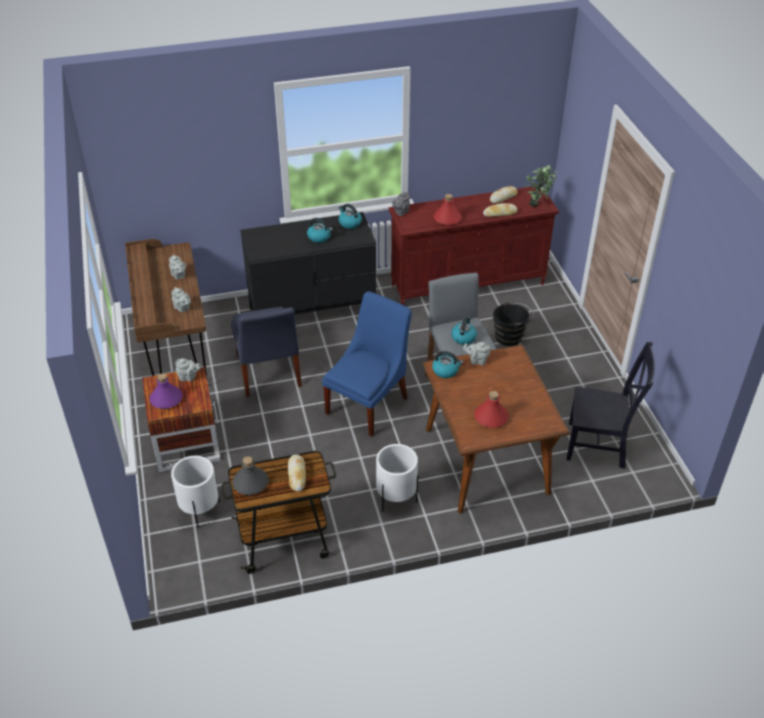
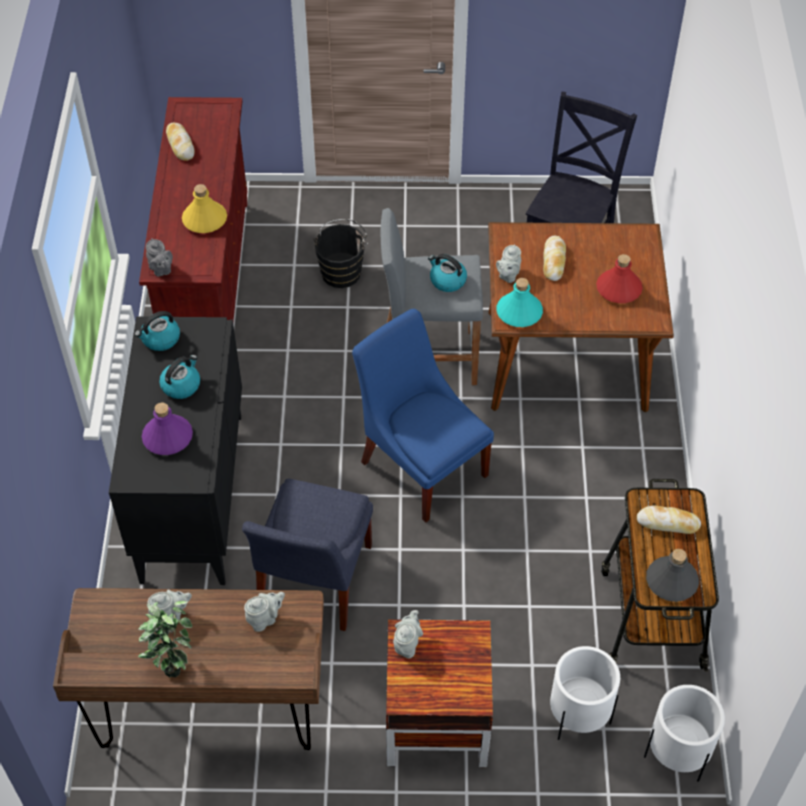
camera: 75 degrees left, 10 degrees up
purple bottle [150,374,183,409] -> purple bottle moved to [142,403,193,455]
blue chair [231,307,302,397] -> blue chair turned 105 degrees clockwise [242,479,373,631]
white planter [376,444,418,512] -> white planter moved to [644,685,725,782]
kettle [432,351,463,378] -> turquoise bottle [497,278,543,327]
red bottle [433,194,462,226] -> yellow bottle [182,184,227,233]
bread [483,203,518,217] -> bread moved to [543,236,566,281]
potted plant [526,165,557,207] -> potted plant moved to [138,601,192,678]

